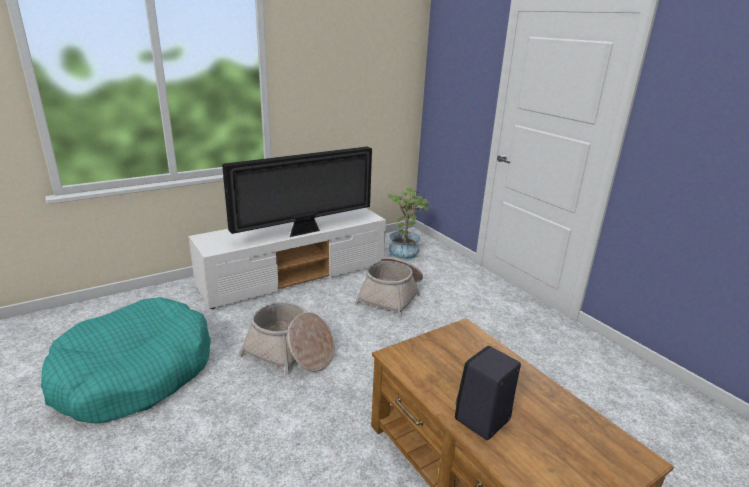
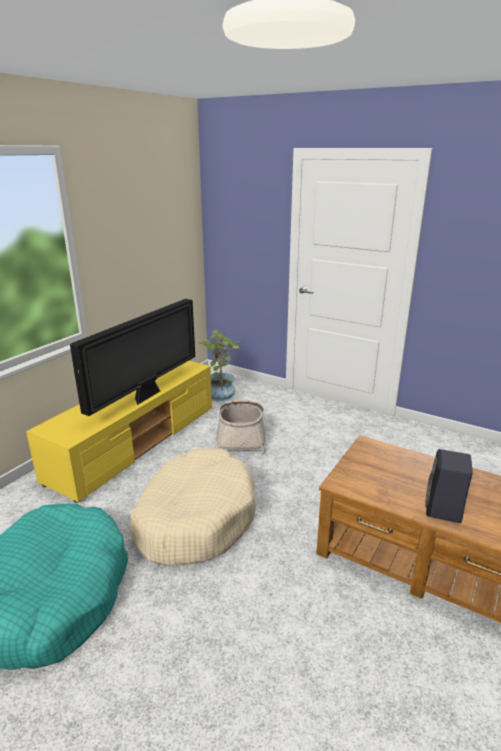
camera: 25 degrees left, 0 degrees up
white tv stand [188,208,386,309] -> yellow tv stand [26,361,212,503]
basket [239,302,335,375] -> beige dog bed [129,448,256,566]

